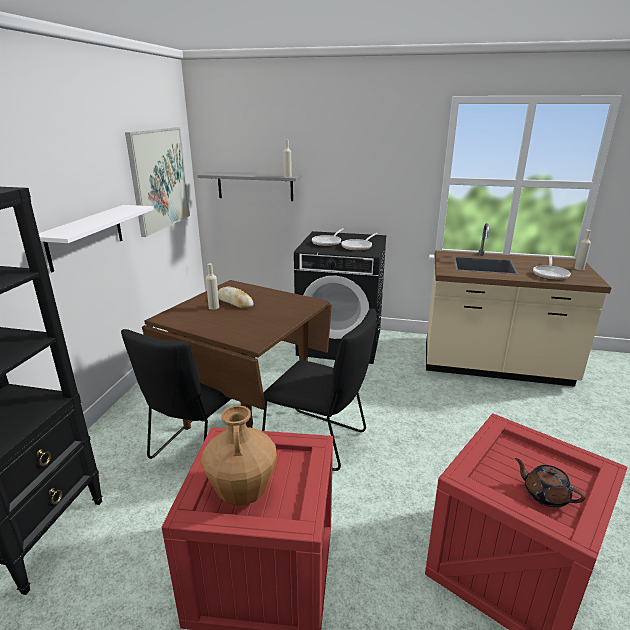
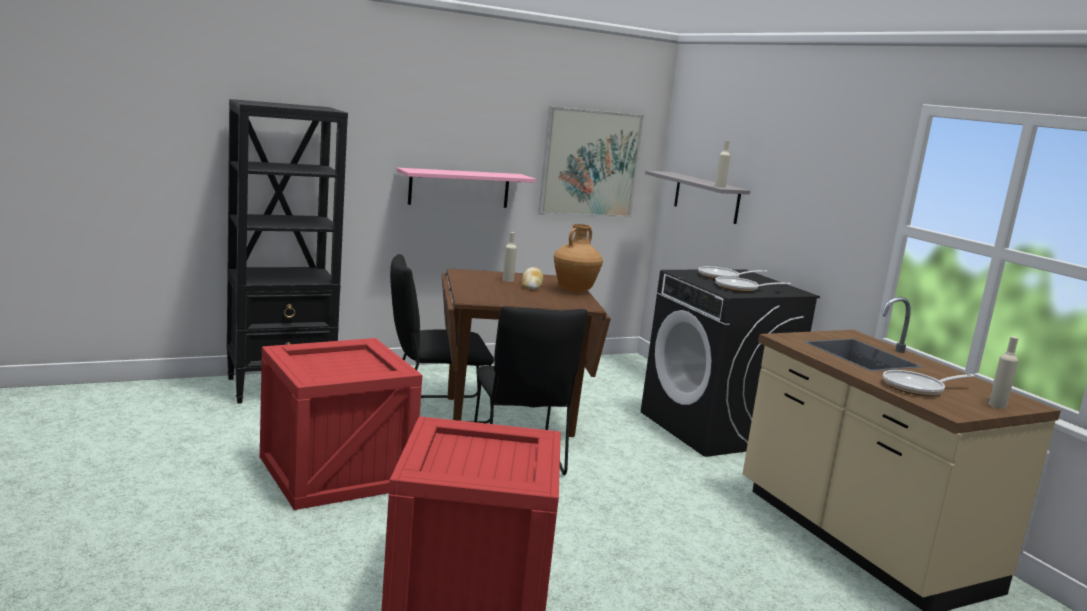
camera: 50 degrees right, 10 degrees down
white shelf [39,205,154,272] -> pink shelf [397,168,536,208]
brown vase [201,405,277,506] -> brown vase moved to [554,224,603,293]
brown teapot [515,458,586,507] -> none

